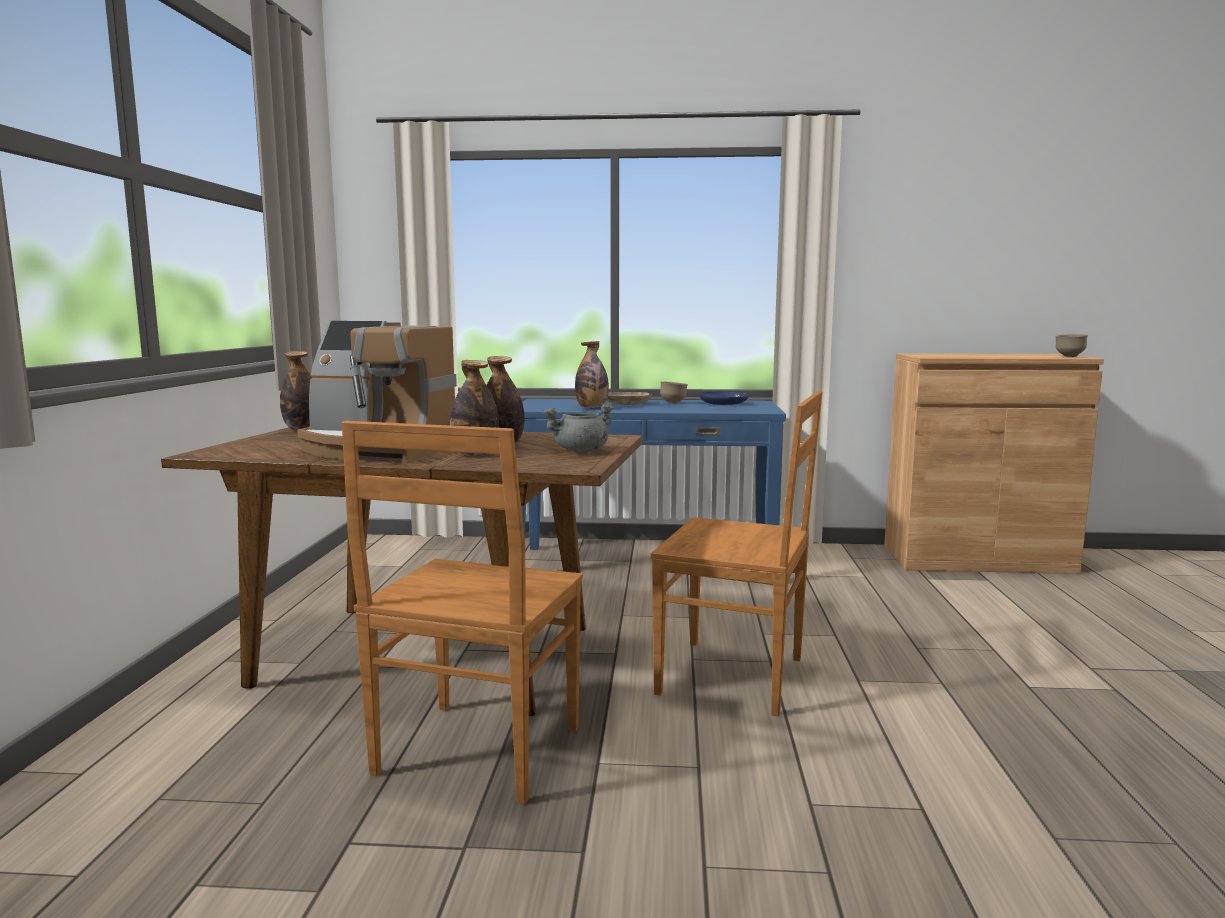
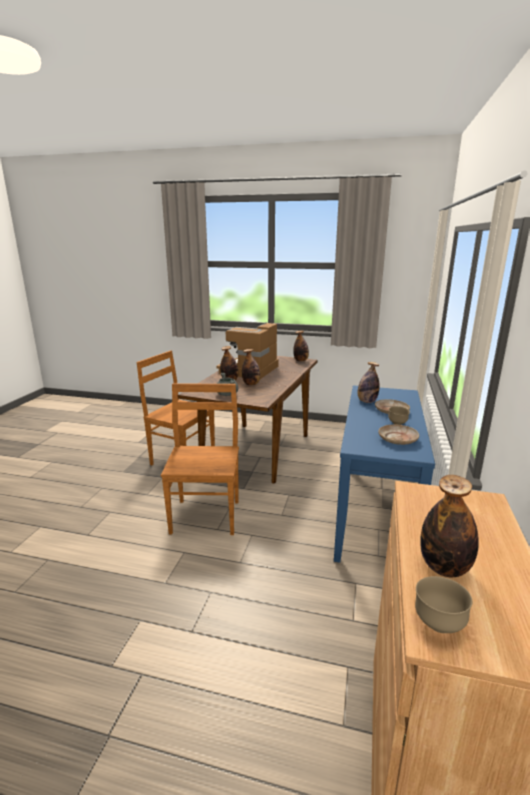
camera: 100 degrees right, 10 degrees up
brown chair [651,391,823,716] -> brown chair turned 150 degrees clockwise [161,383,239,535]
blue plate [699,391,749,405] -> beige plate [379,425,419,445]
none -> bottle [420,475,479,577]

